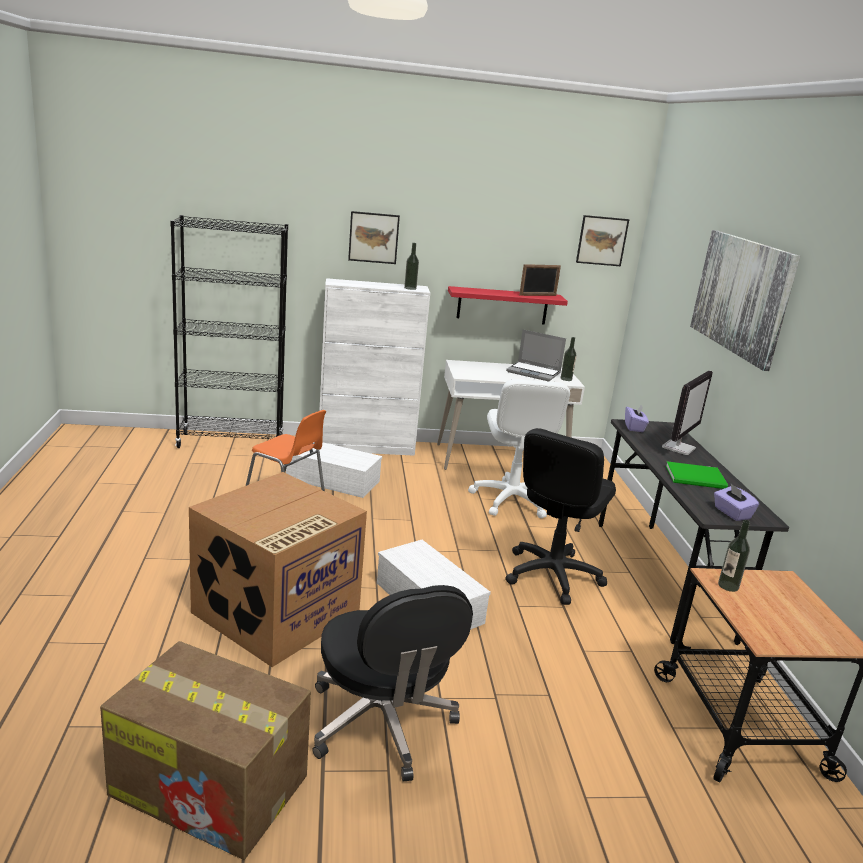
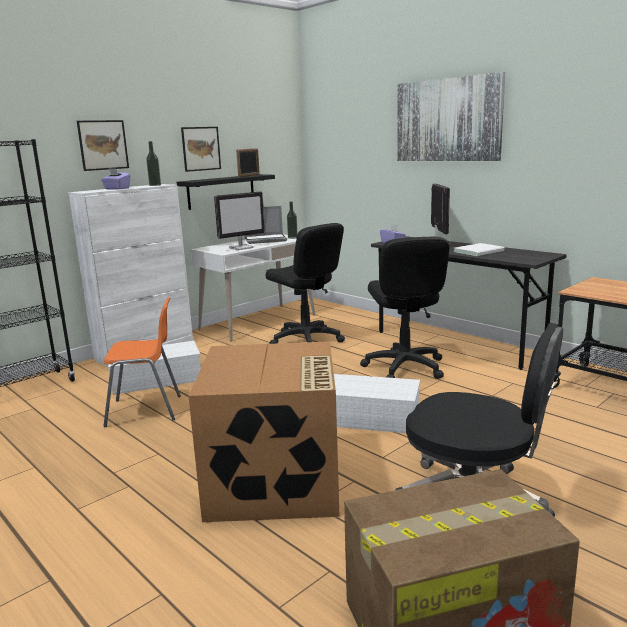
camera: 35 degrees left, 5 degrees down
red shelf [448,286,568,325] -> black shelf [177,174,275,210]
white office chair [468,379,570,518] -> black office chair [265,223,345,344]
picture [576,215,629,266] -> picture moved to [181,127,221,172]
green book [666,461,728,489] -> white book [453,243,504,256]
purple tissue box [714,484,759,521] -> purple tissue box moved to [101,168,131,190]
bottle [718,520,750,592] -> none
none -> monitor [214,191,265,250]

